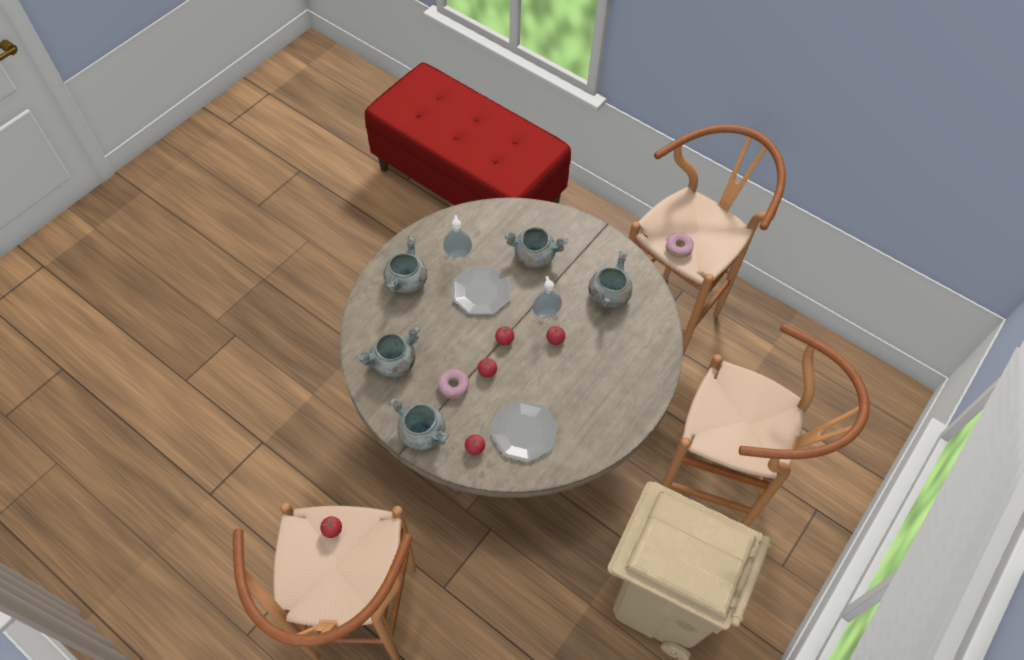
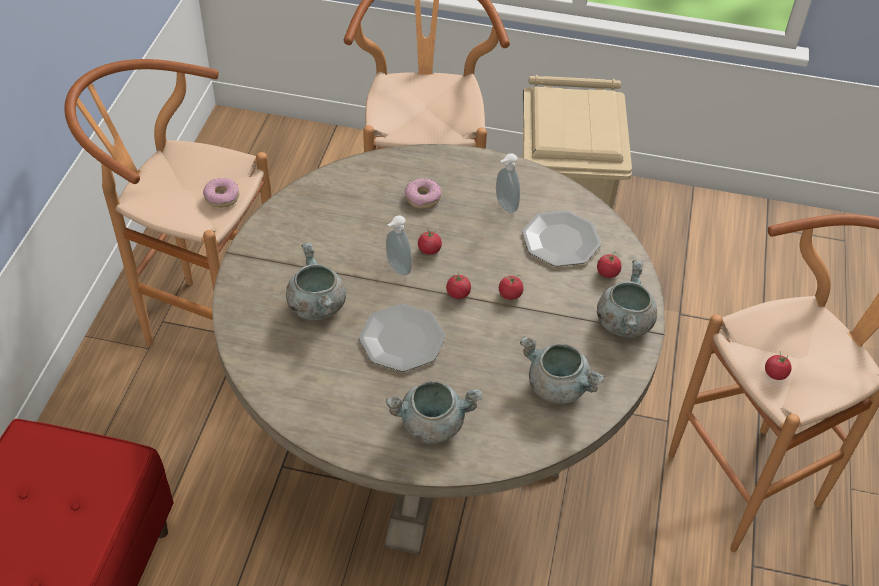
camera: 115 degrees left, 10 degrees down
donut [438,369,469,399] -> donut moved to [405,178,442,209]
soap dispenser [443,215,472,258] -> soap dispenser moved to [496,153,520,213]
grey cooking pot [589,251,632,308] -> none

